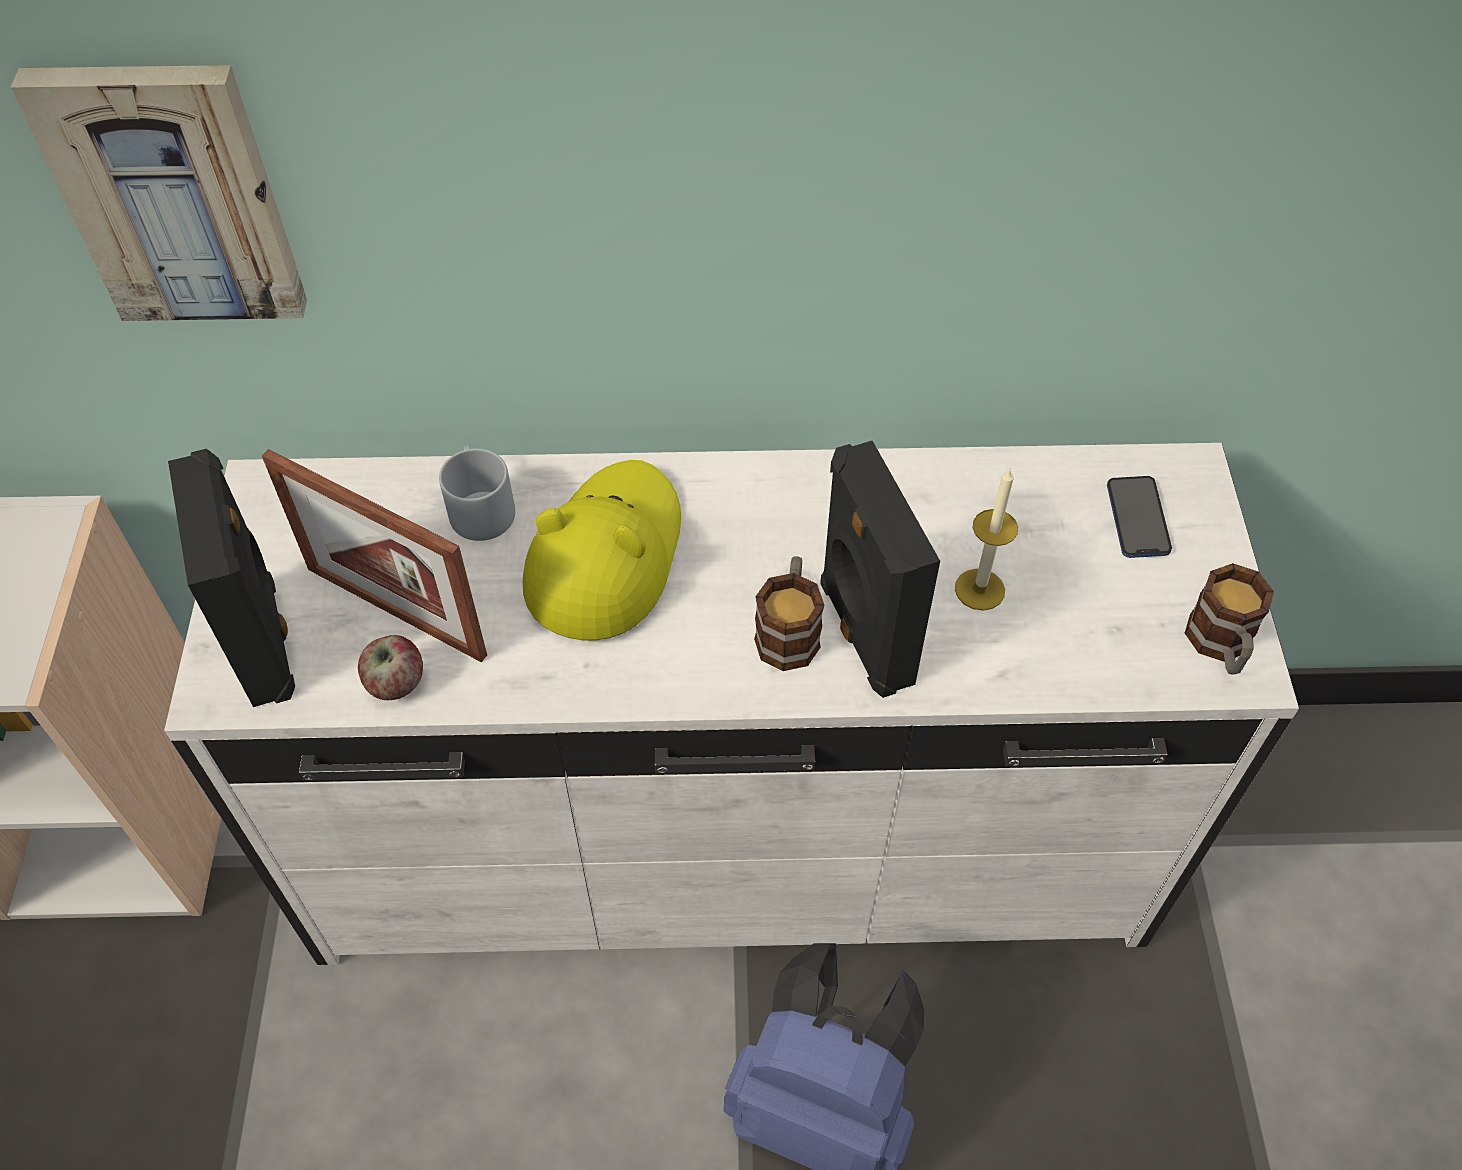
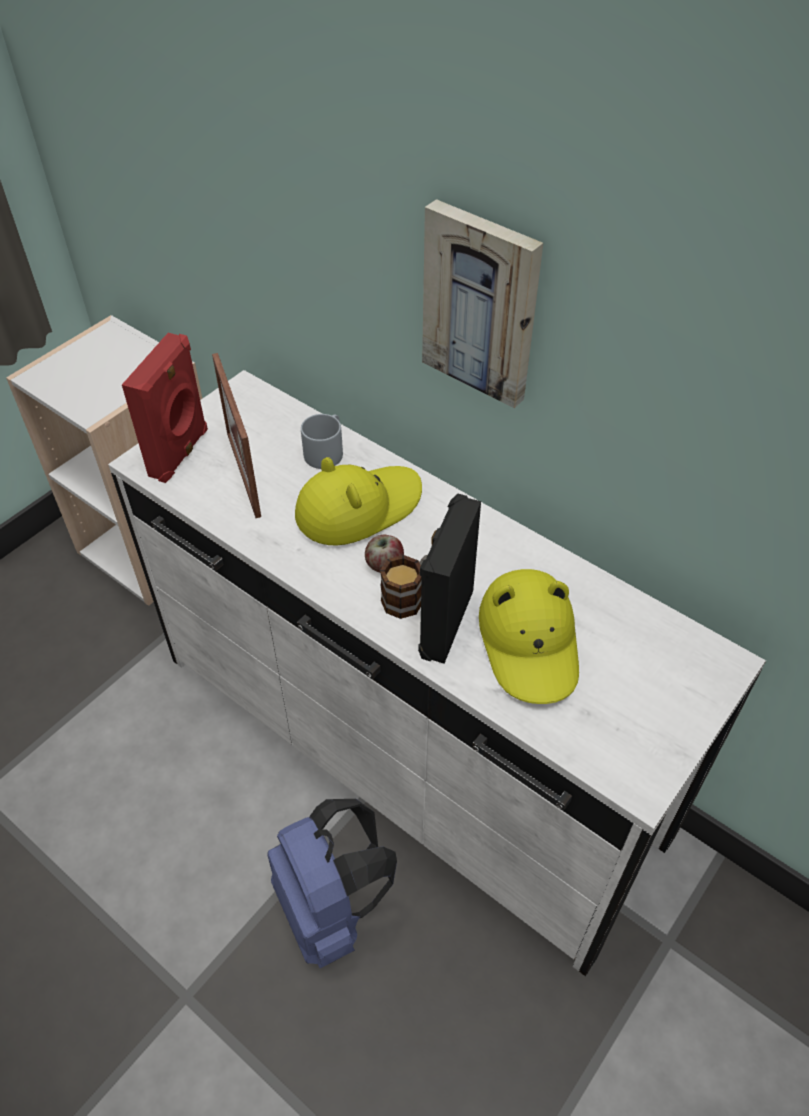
camera: 40 degrees right, 5 degrees down
picture [11,65,307,321] -> picture moved to [422,199,543,408]
black speaker [168,449,295,707] -> red speaker [122,333,208,483]
apple [358,635,423,700] -> apple moved to [365,535,404,572]
candle [955,469,1018,611] -> yellow hat [479,569,579,704]
phone [1107,476,1172,558] -> none
mug [1185,563,1274,675] -> none

